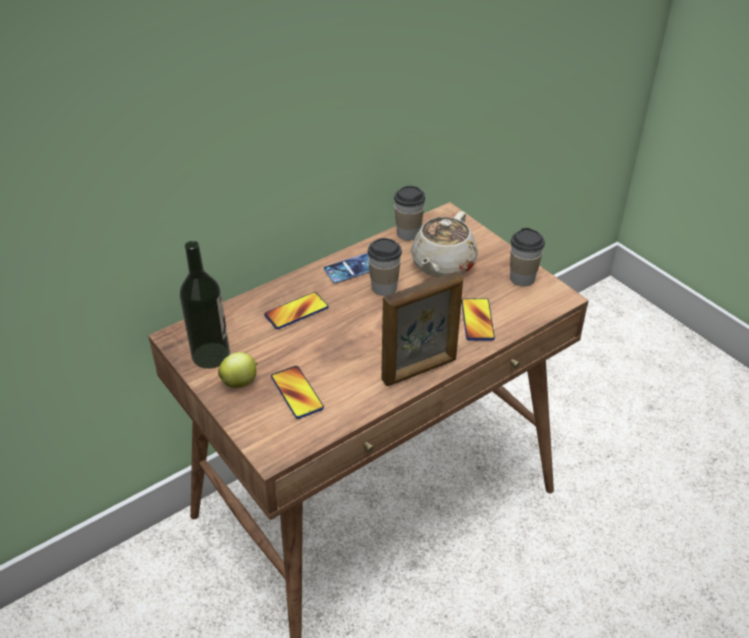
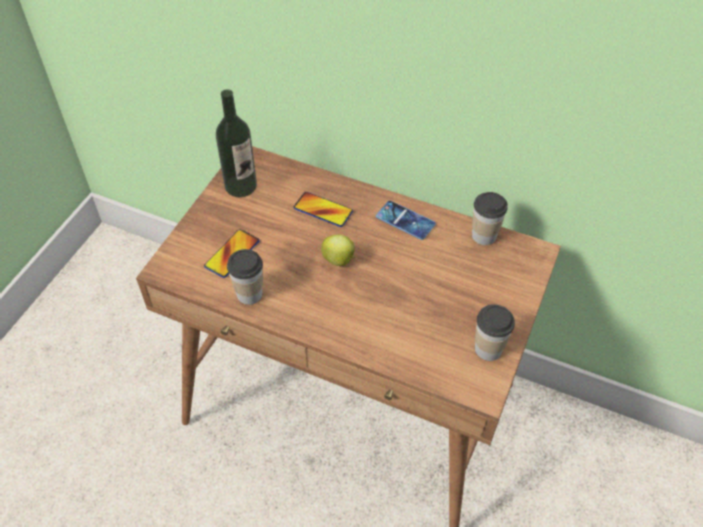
camera: 60 degrees right, 10 degrees up
apple [218,352,258,388] -> apple moved to [321,235,355,266]
cup [368,238,402,296] -> cup moved to [227,249,263,305]
picture frame [381,271,463,386] -> none
beige teapot [411,211,478,278] -> none
phone [461,298,495,341] -> none

